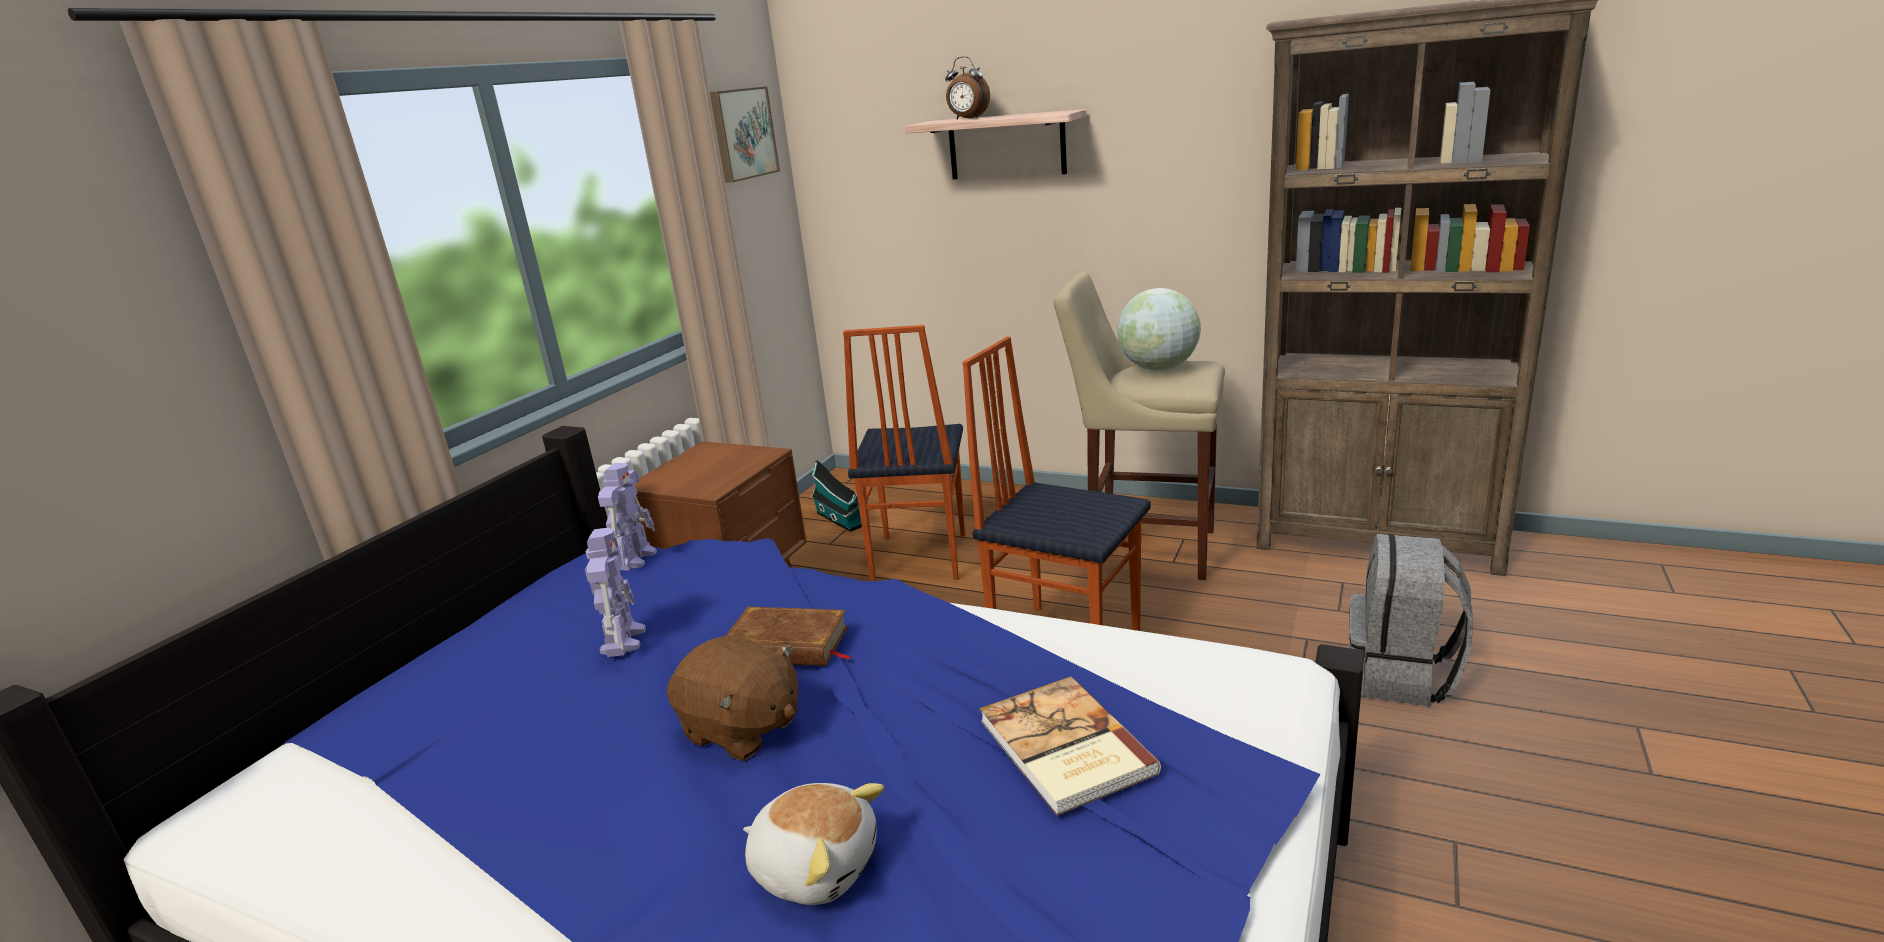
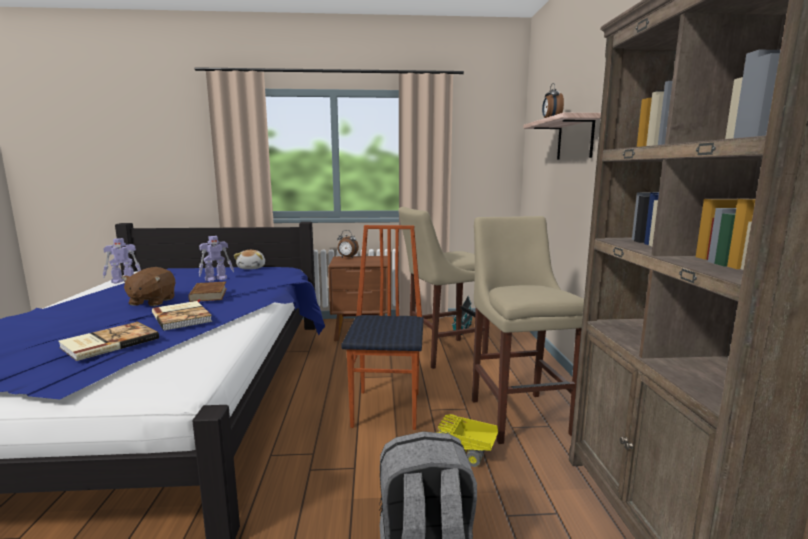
camera: 60 degrees right, 10 degrees down
toy robot [598,463,657,570] -> toy robot moved to [103,238,141,284]
picture [710,86,780,183] -> none
plush toy [743,783,884,905] -> plush toy moved to [234,250,265,269]
chair [843,325,965,581] -> beige stool [398,207,490,369]
globe [1117,288,1201,371] -> none
none -> book [152,301,212,331]
none -> alarm clock [337,230,359,258]
none -> toy truck [435,414,498,467]

